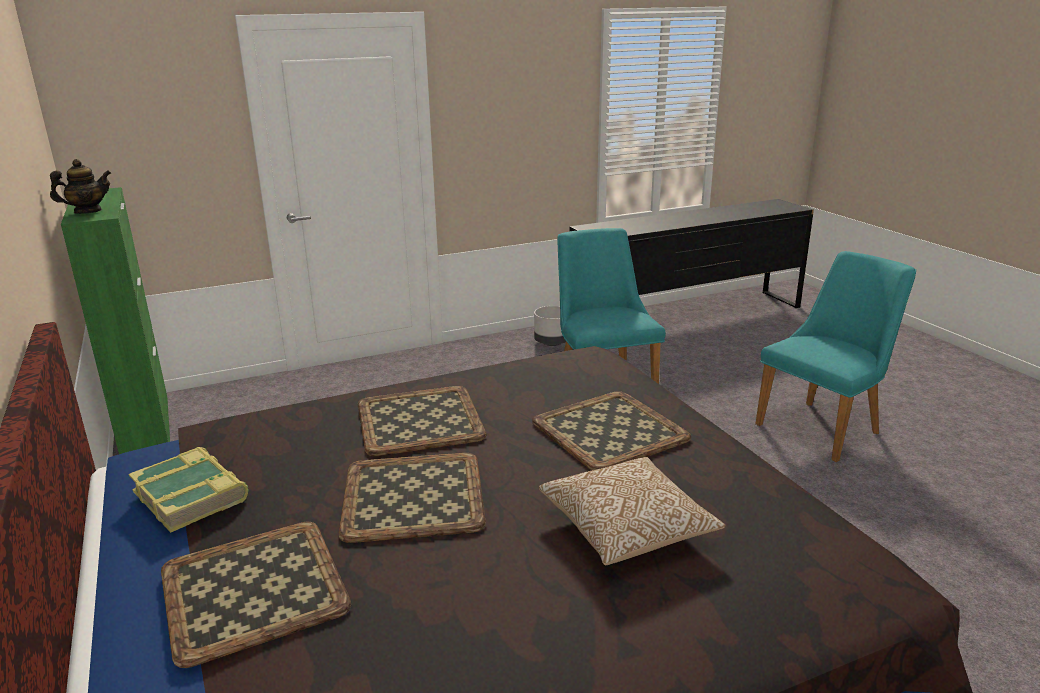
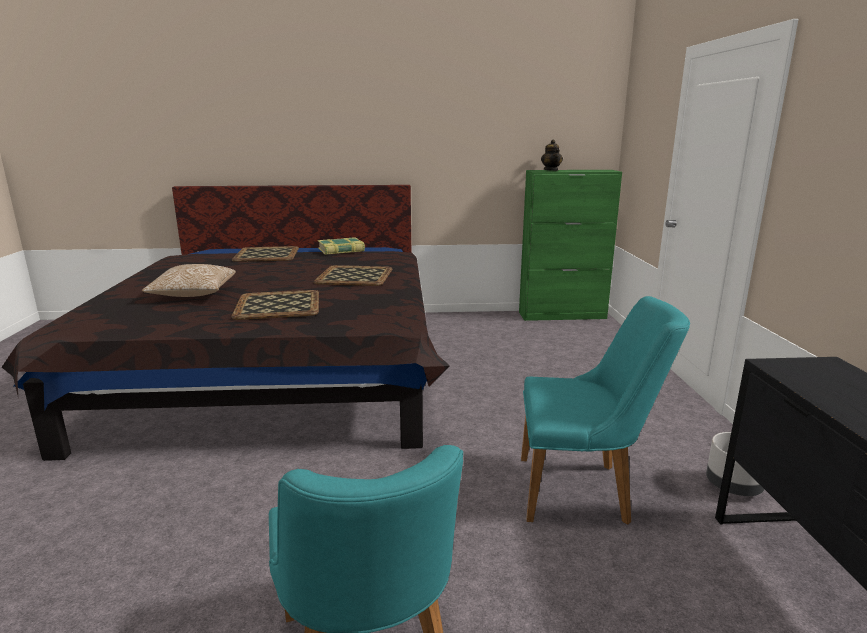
camera: 110 degrees right, 5 degrees down
tray [338,453,486,543] -> none

